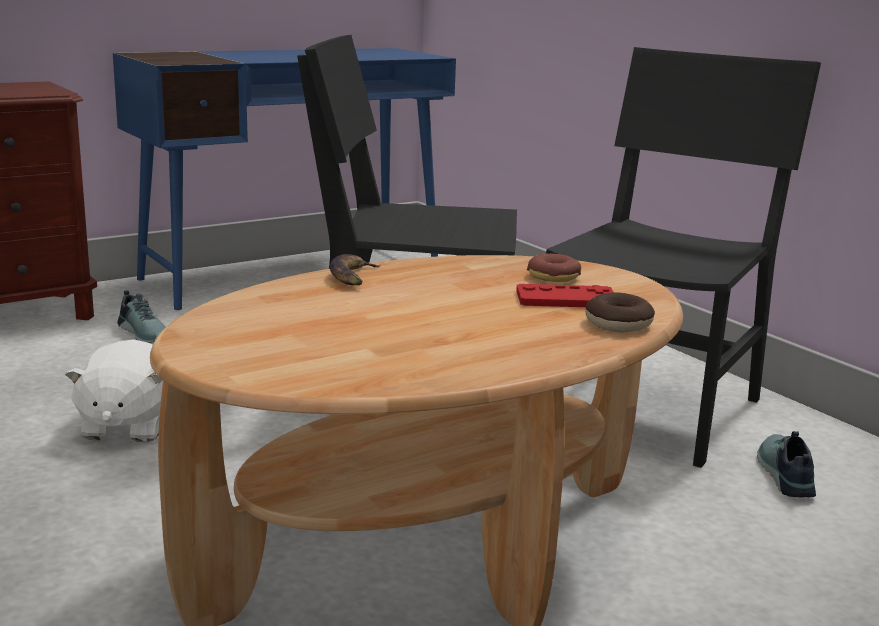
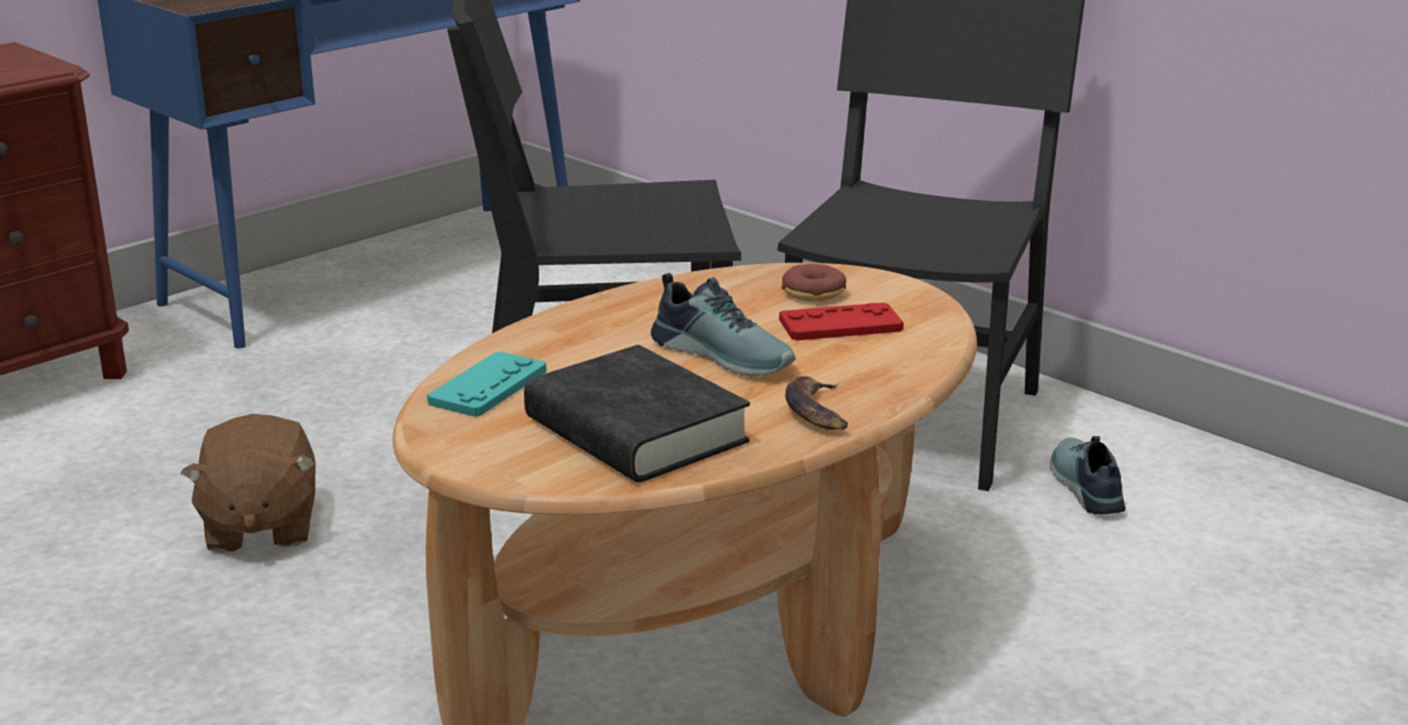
camera: 10 degrees left, 5 degrees up
white plush toy [65,339,163,442] -> brown plush toy [181,414,316,553]
shoe [118,290,166,343] -> shoe moved to [651,273,796,377]
banana [330,254,381,285] -> banana moved to [785,376,848,430]
donut [585,292,655,332] -> none
none -> turquoise game controller [427,351,547,417]
none -> black book [524,345,750,482]

